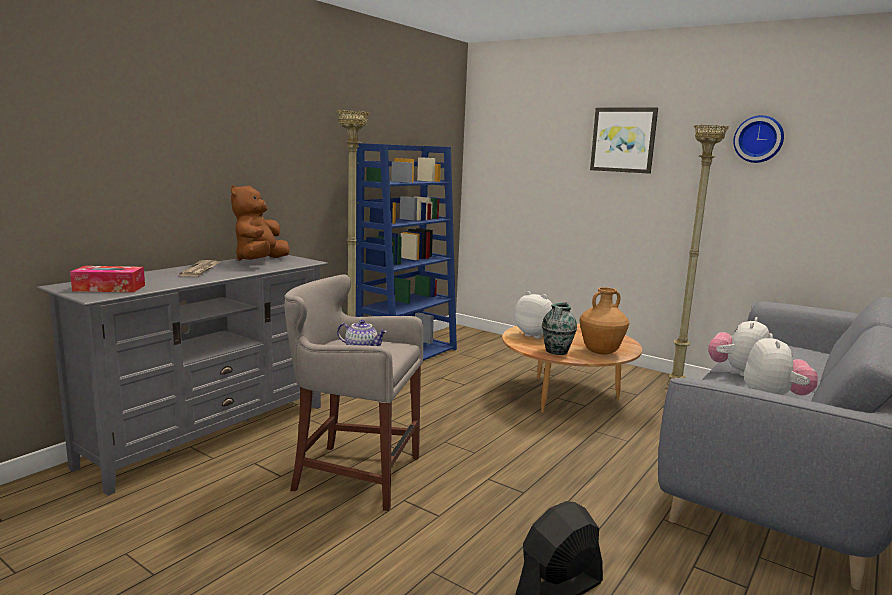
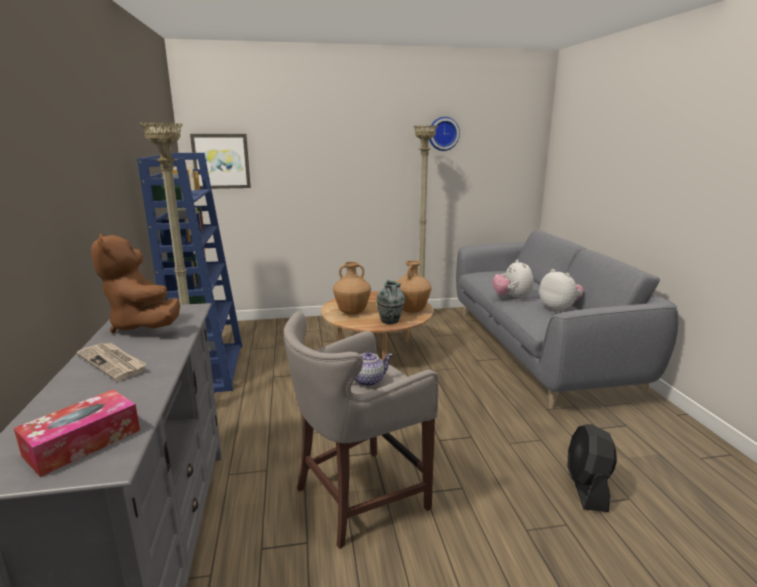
camera: 45 degrees left, 5 degrees up
plush toy [514,291,552,339] -> brown vase [333,262,371,315]
picture [590,107,658,174] -> picture moved to [190,134,251,189]

